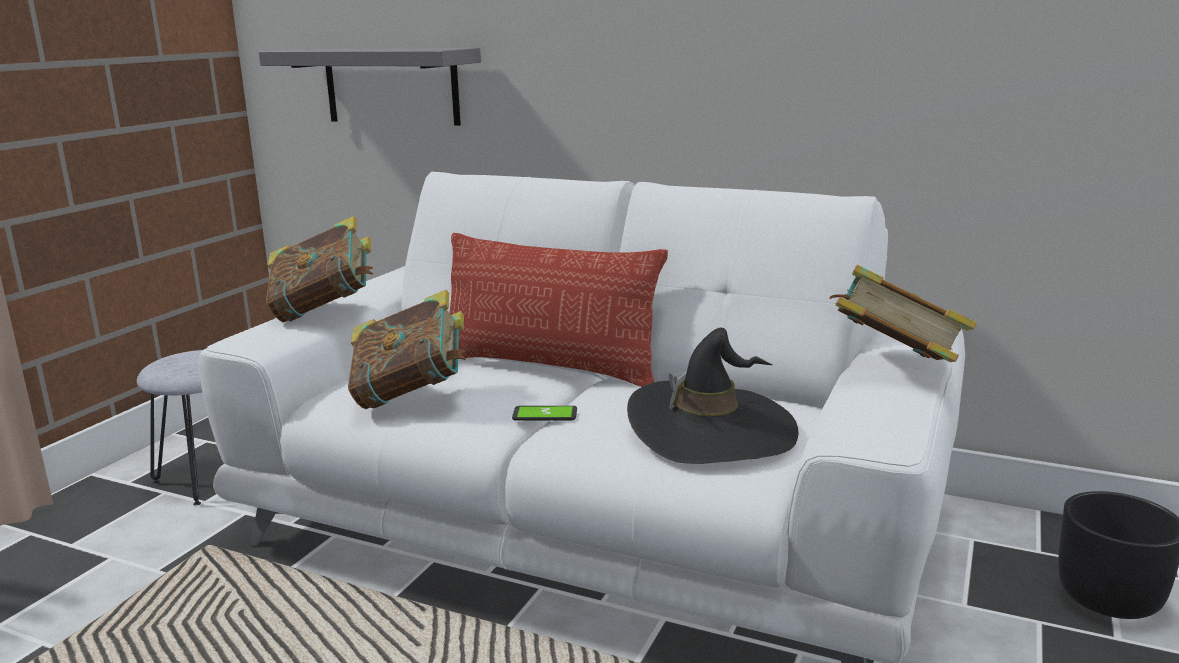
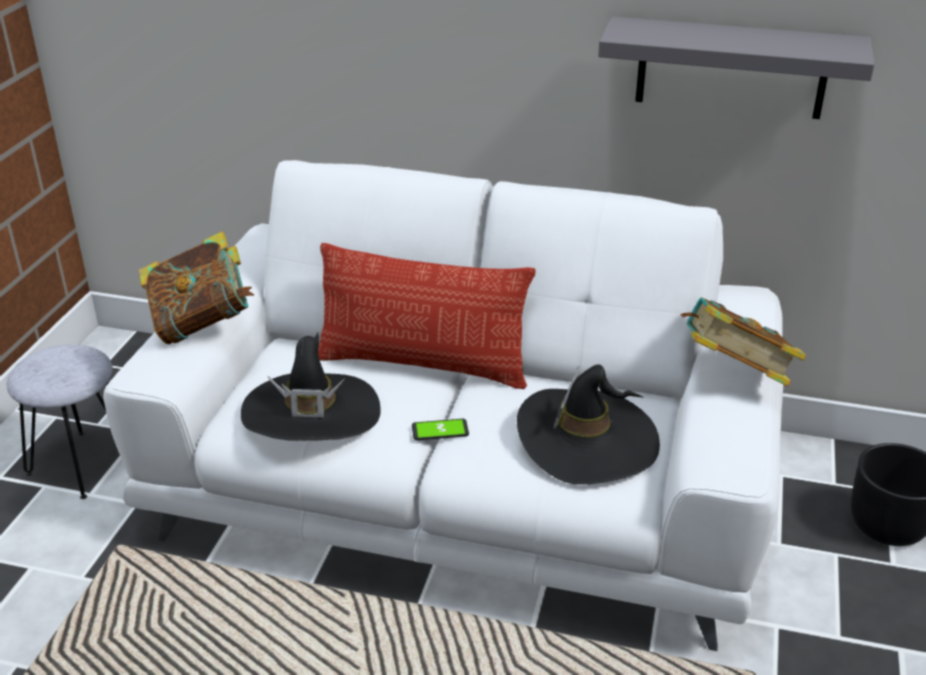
camera: 10 degrees left, 15 degrees up
grey shelf [259,48,481,126] -> grey shelf moved to [598,16,874,119]
book [348,290,466,409] -> black hat [241,333,381,441]

